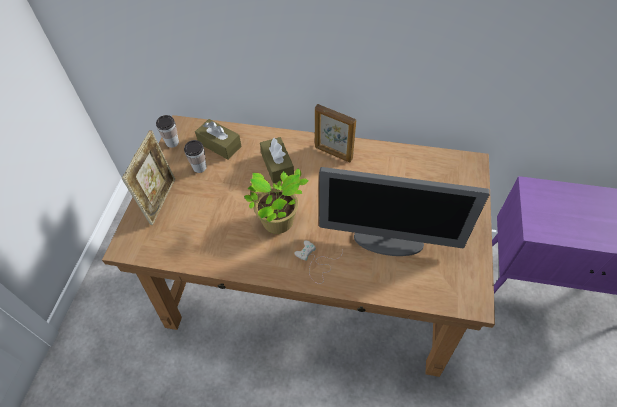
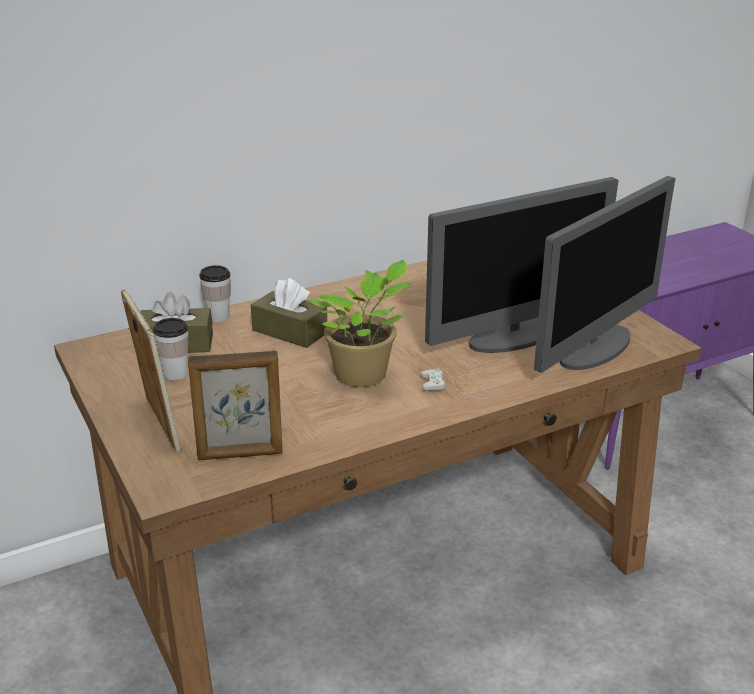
camera: 40 degrees left, 25 degrees down
cup [156,115,179,148] -> cup moved to [199,265,231,322]
picture frame [315,104,356,162] -> picture frame moved to [188,351,282,460]
none -> monitor [534,176,675,373]

